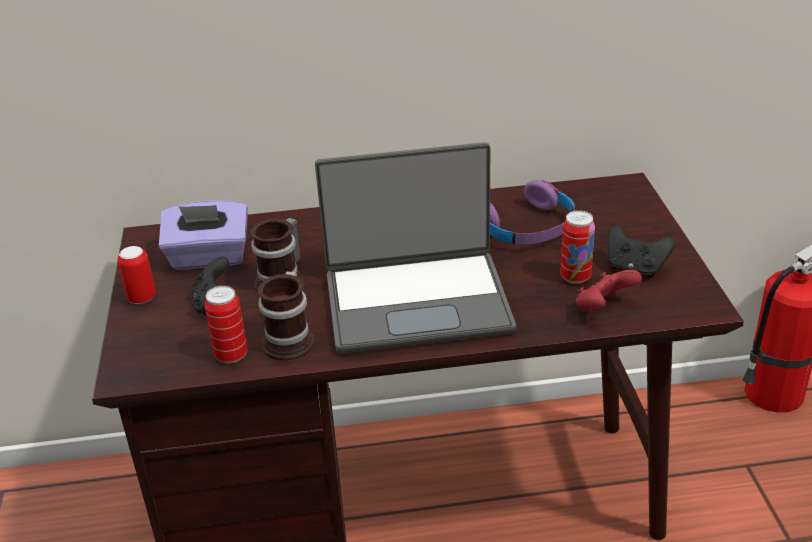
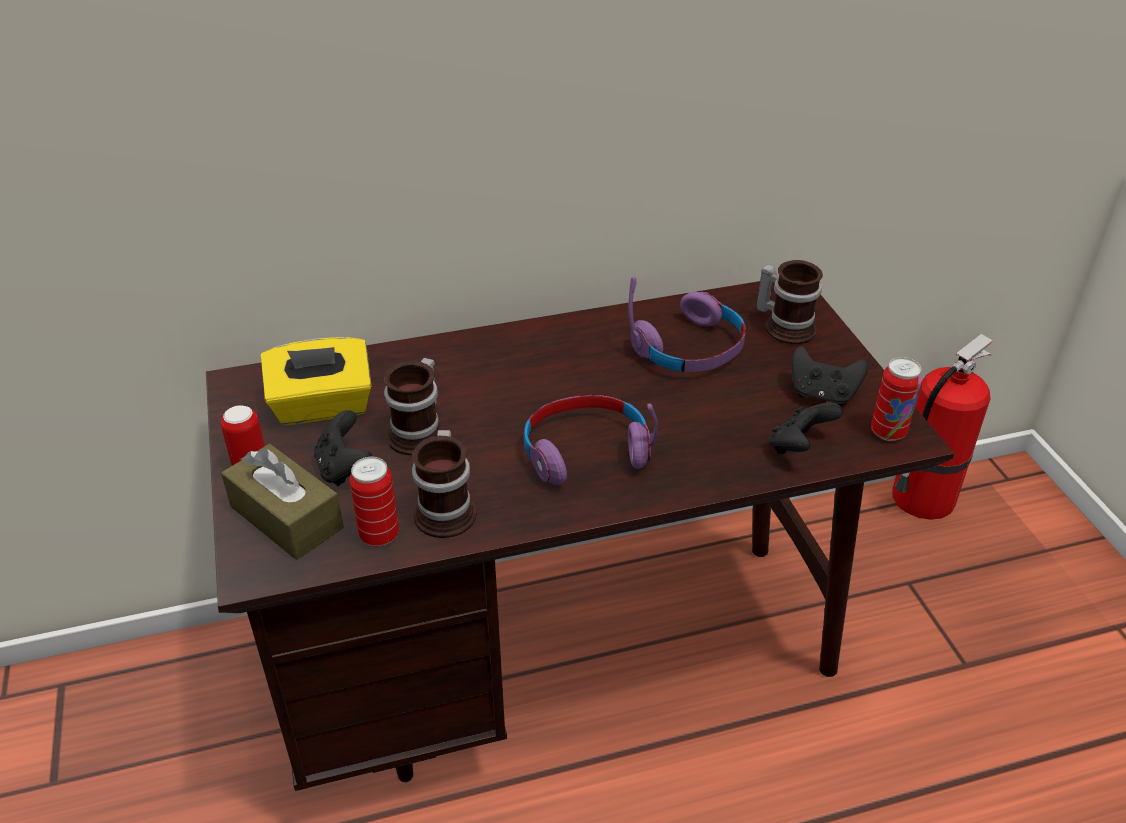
camera: 10 degrees left, 5 degrees up
purple tissue box [159,200,248,270] -> yellow tissue box [261,337,372,425]
laptop [315,142,516,354] -> purple headphones [523,395,658,485]
can [560,210,595,284] -> can moved to [871,357,922,441]
red game controller [576,270,642,313] -> black game controller [769,402,843,454]
none -> brown tissue box [221,444,344,560]
none -> mug [757,260,823,344]

